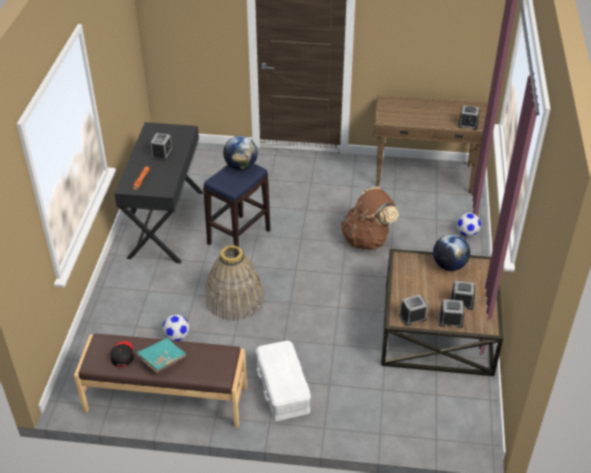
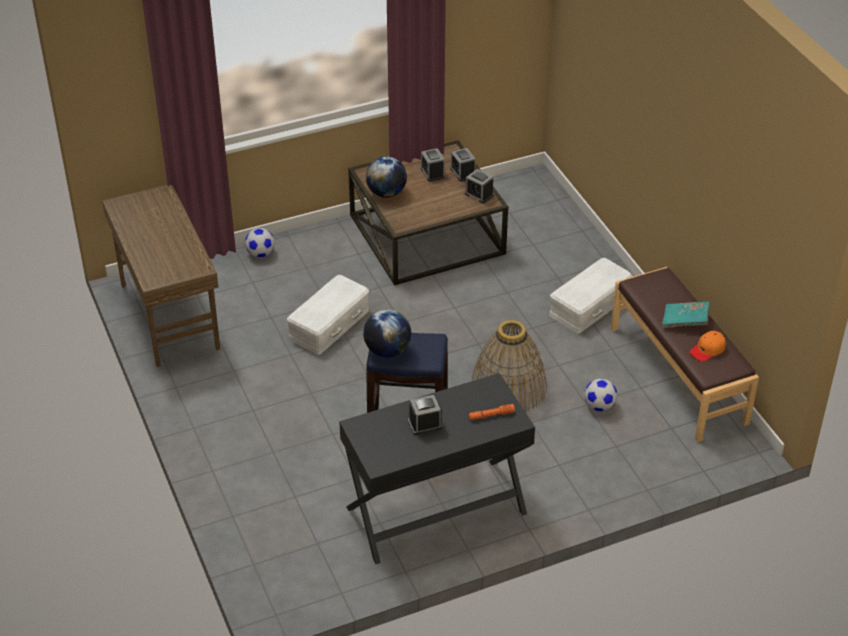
camera: 120 degrees left, 0 degrees up
black cap [111,341,134,367] -> orange cap [689,331,726,362]
brown backpack [341,187,399,250] -> white storage box [287,275,369,355]
alarm clock [458,105,480,130] -> none

